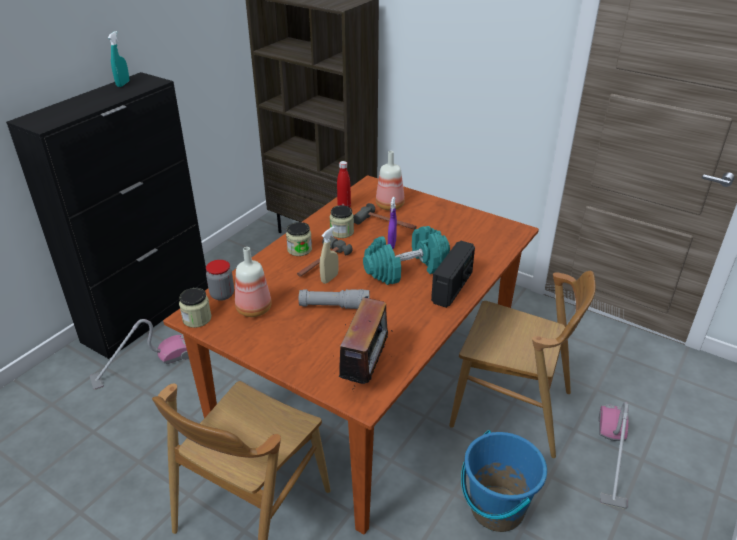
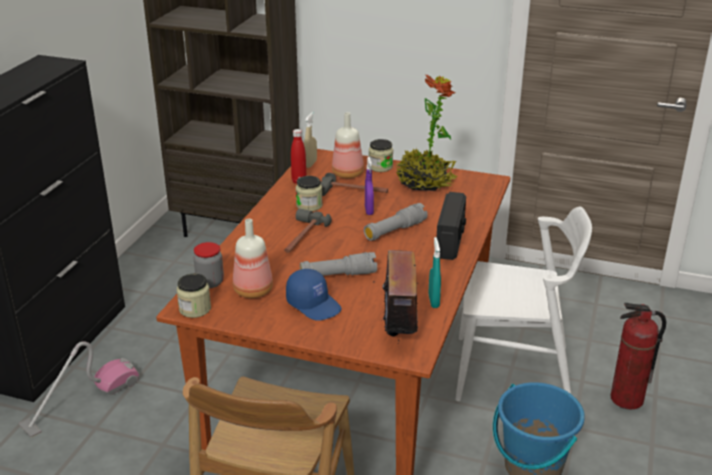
camera: 15 degrees left, 5 degrees down
turquoise spray bottle [108,31,129,87] -> turquoise spray bottle moved to [429,237,441,308]
jar [286,222,312,256] -> jar moved to [369,139,393,172]
beige spray bottle [320,226,339,284] -> beige spray bottle moved to [304,112,317,168]
turquoise dumbbell [363,226,450,285] -> grey flashlight [364,203,428,241]
brown chair [449,271,596,458] -> white chair [456,206,592,402]
vacuum cleaner [599,402,629,509] -> fire extinguisher [611,303,666,409]
none -> blue cap [286,269,341,321]
none -> potted plant [396,74,458,191]

